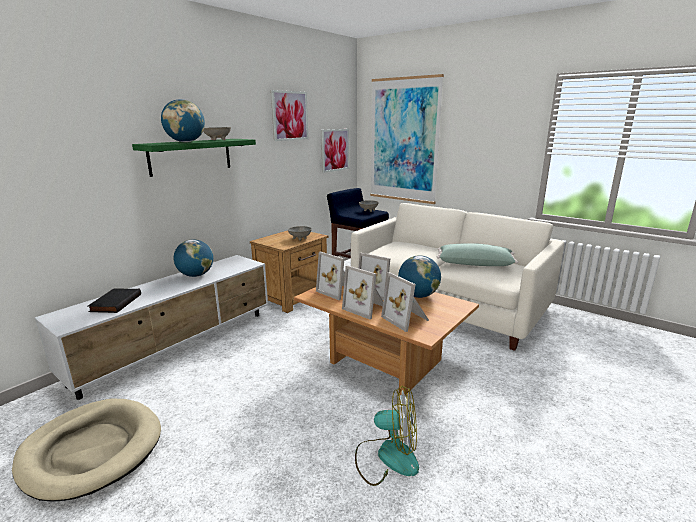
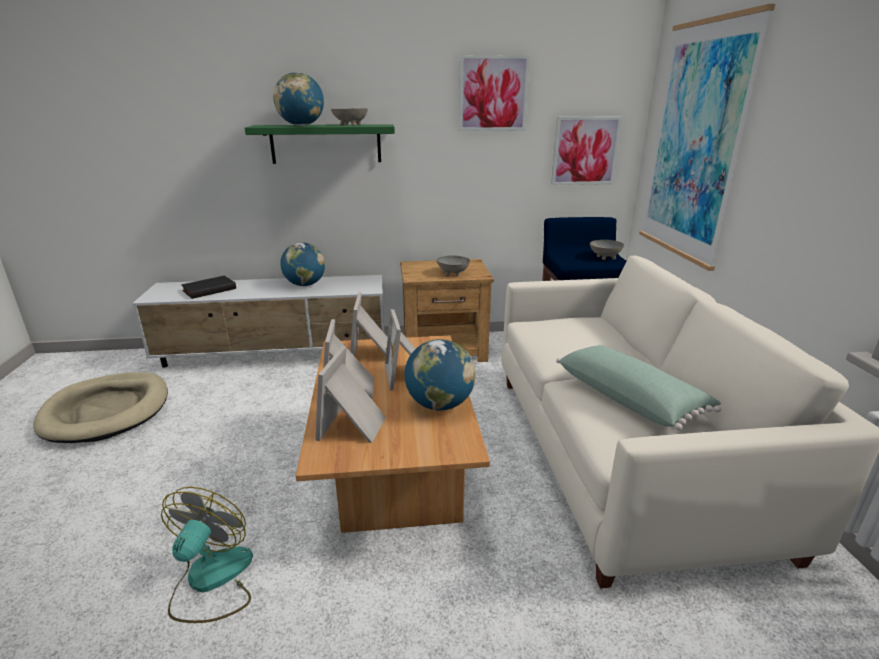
camera: 45 degrees right, 5 degrees up
fan [355,385,419,486] -> fan turned 135 degrees counterclockwise [161,487,253,623]

